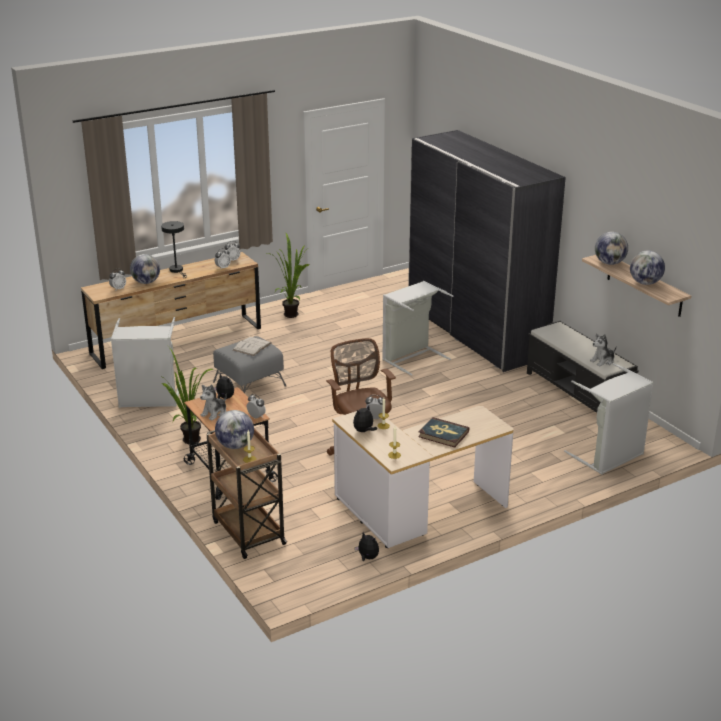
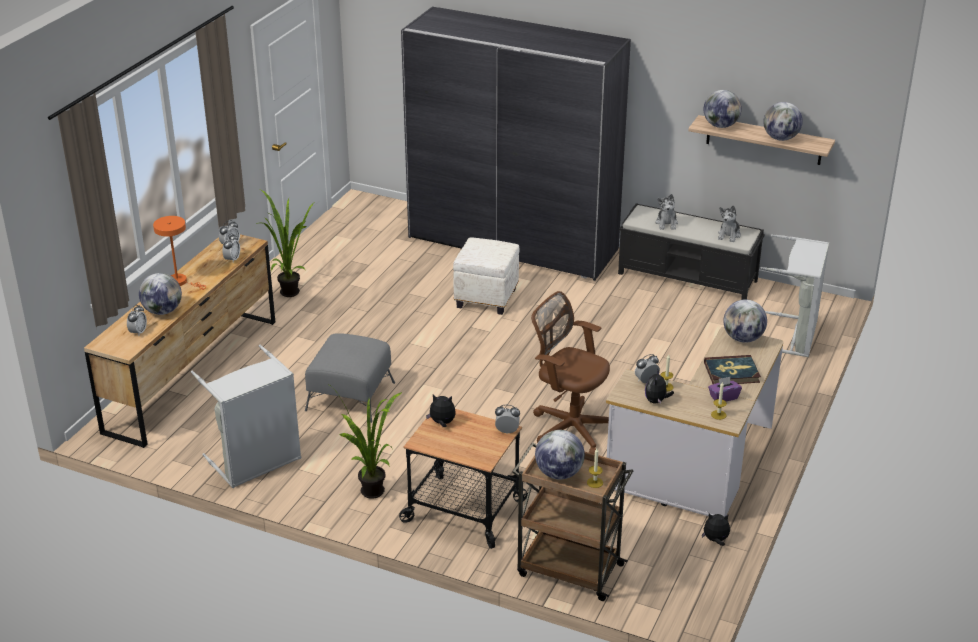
camera: 35 degrees left, 5 degrees up
black table lamp [161,221,187,278] -> orange table lamp [153,216,206,290]
plush toy [200,384,227,420] -> plush toy moved to [655,194,678,230]
white book [233,337,271,356] -> none
grey laundry basket [382,281,453,376] -> white ottoman [453,237,519,315]
none -> purple tissue box [708,377,742,402]
none -> globe [723,299,767,343]

